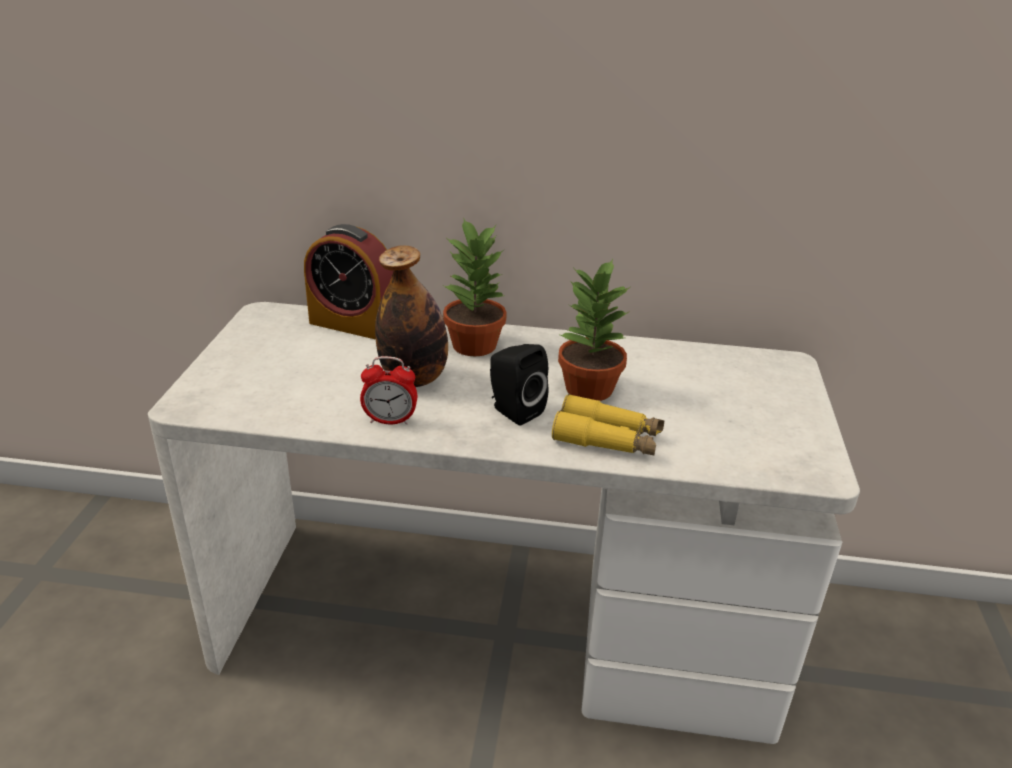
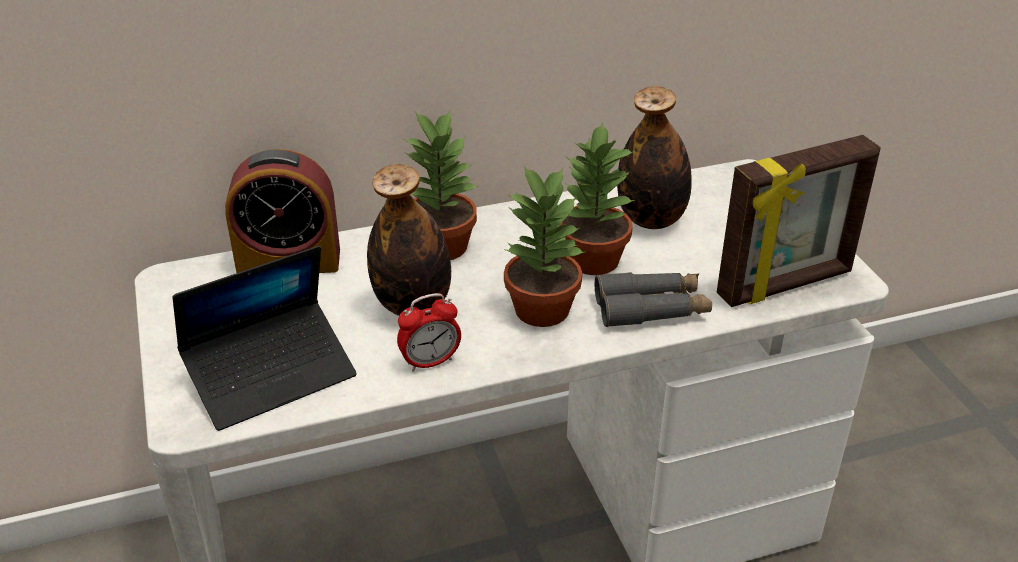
camera: 25 degrees left, 5 degrees up
black speaker [490,344,549,426] -> potted plant [504,166,585,327]
yellow binoculars [552,394,664,456] -> grey binoculars [595,272,712,327]
none -> laptop [173,246,357,431]
none -> bottle [617,86,692,229]
none -> picture frame [717,135,881,307]

